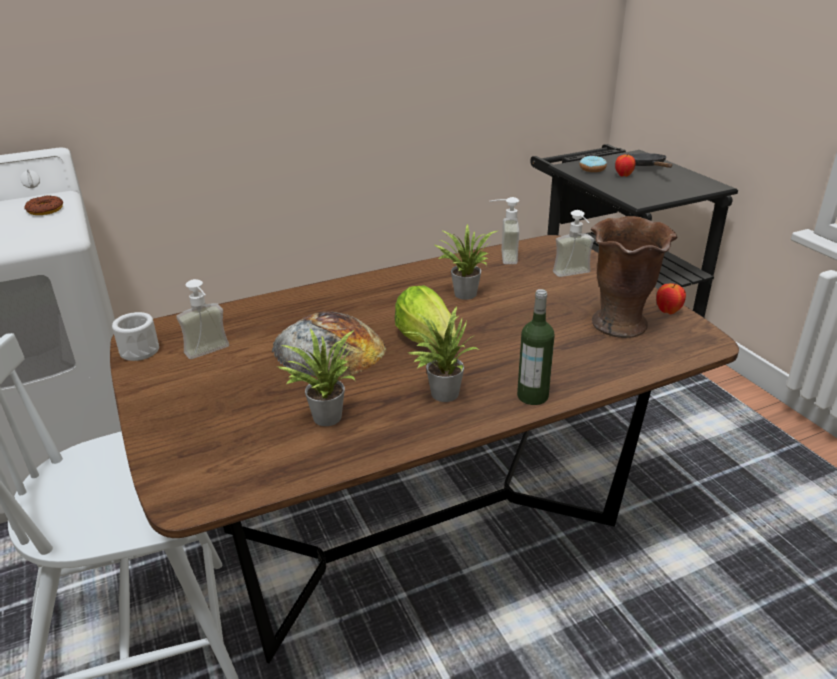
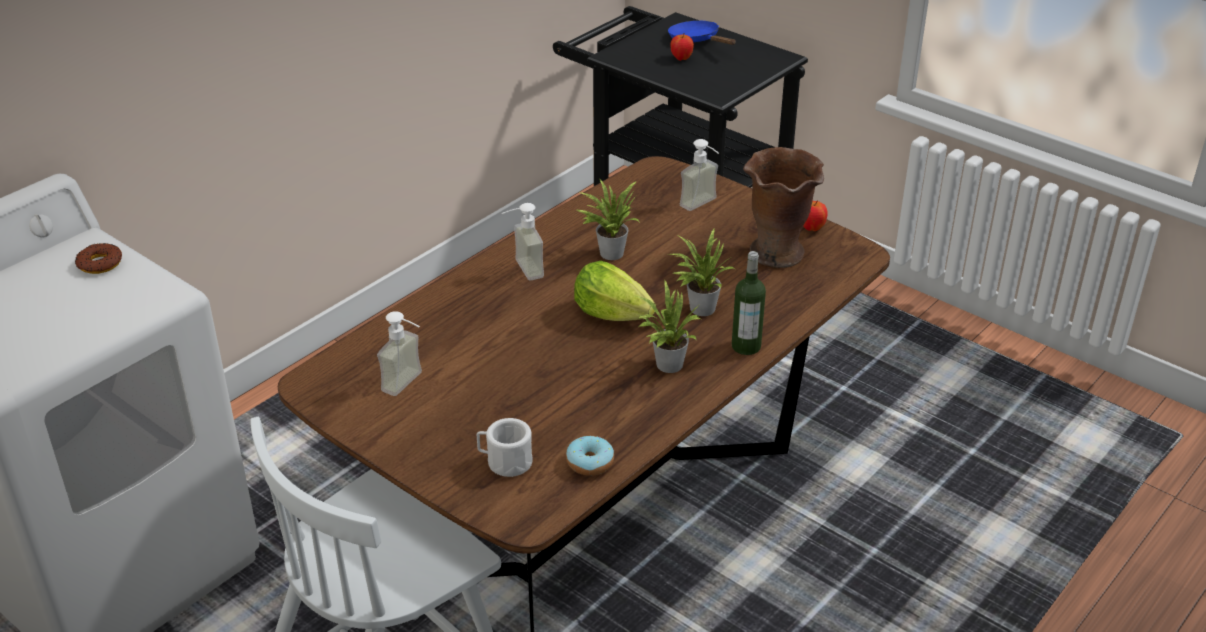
camera: 25 degrees left, 5 degrees up
white mug [112,312,159,361] -> white mug moved to [477,418,532,477]
bread [272,311,387,377] -> none
potted plant [277,329,356,426] -> potted plant moved to [668,229,735,316]
soap dispenser [490,197,519,264] -> soap dispenser moved to [502,203,544,281]
donut [580,156,607,172] -> donut moved to [566,436,614,476]
black frying pan [628,153,672,168] -> blue frying pan [668,21,736,45]

